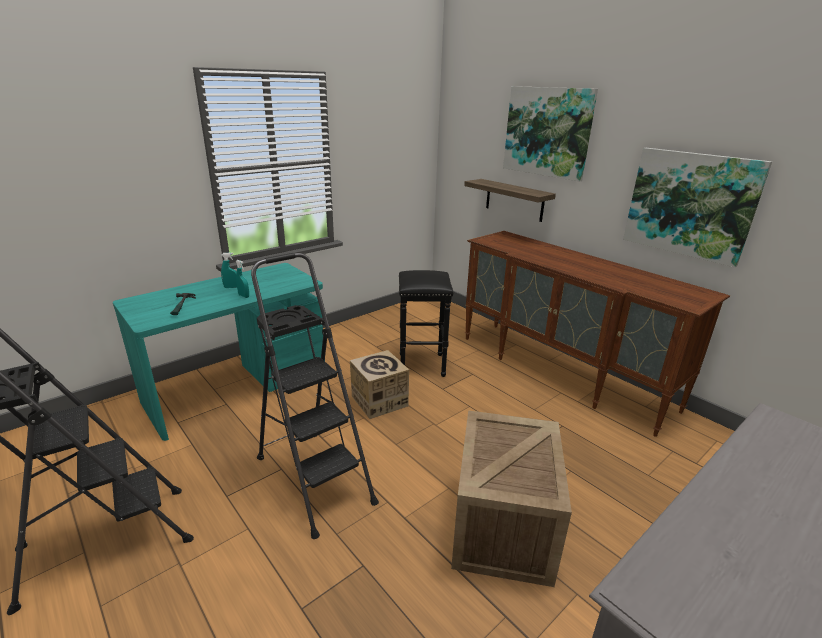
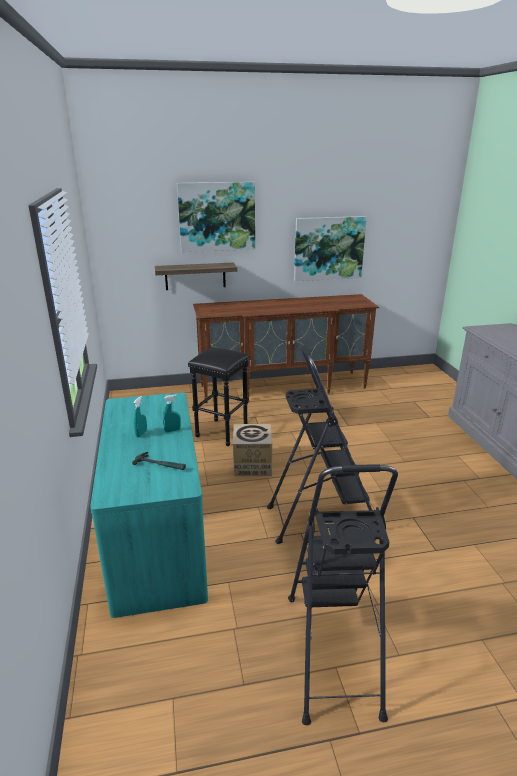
camera: 60 degrees left, 0 degrees up
crate [451,411,572,587] -> none

